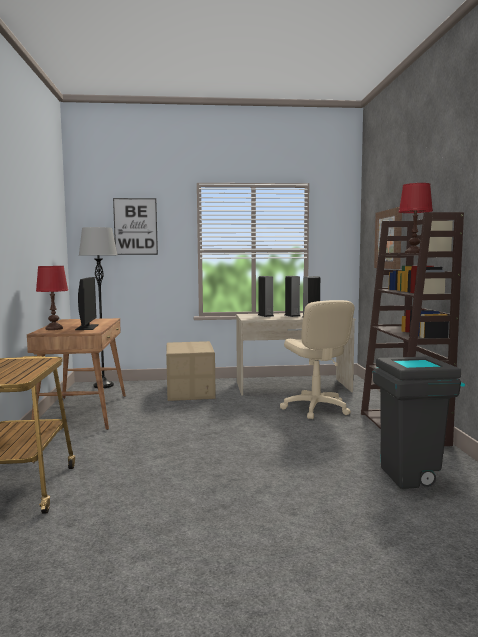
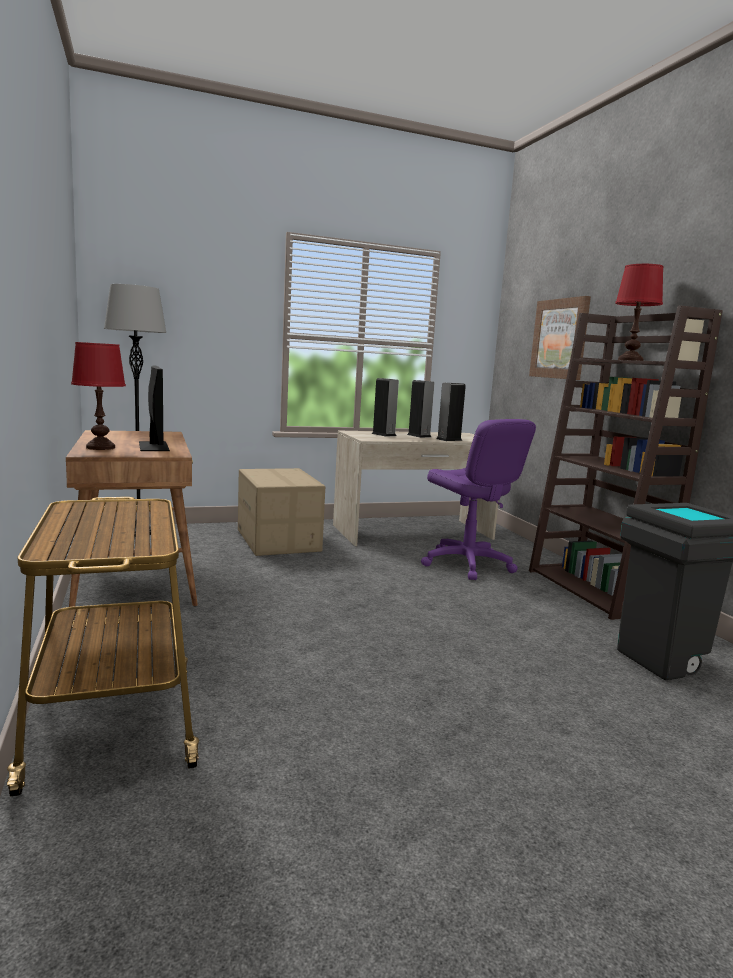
camera: 15 degrees left, 5 degrees up
picture [113,198,158,255] -> none
beige office chair [280,300,355,419] -> purple office chair [421,419,536,580]

